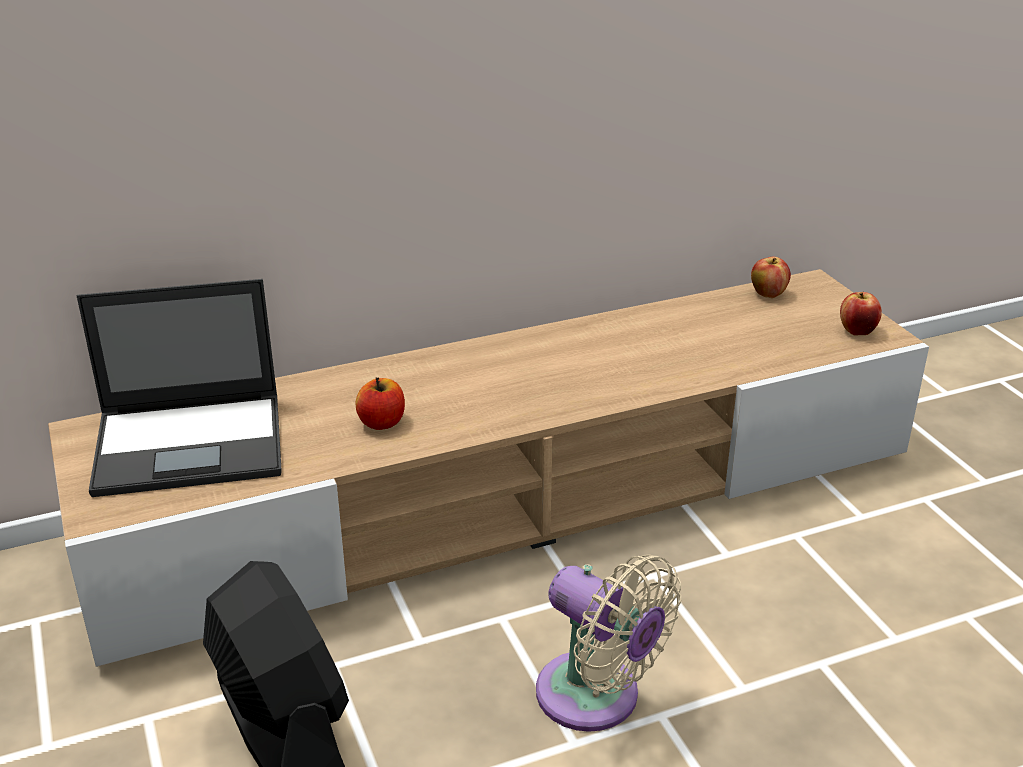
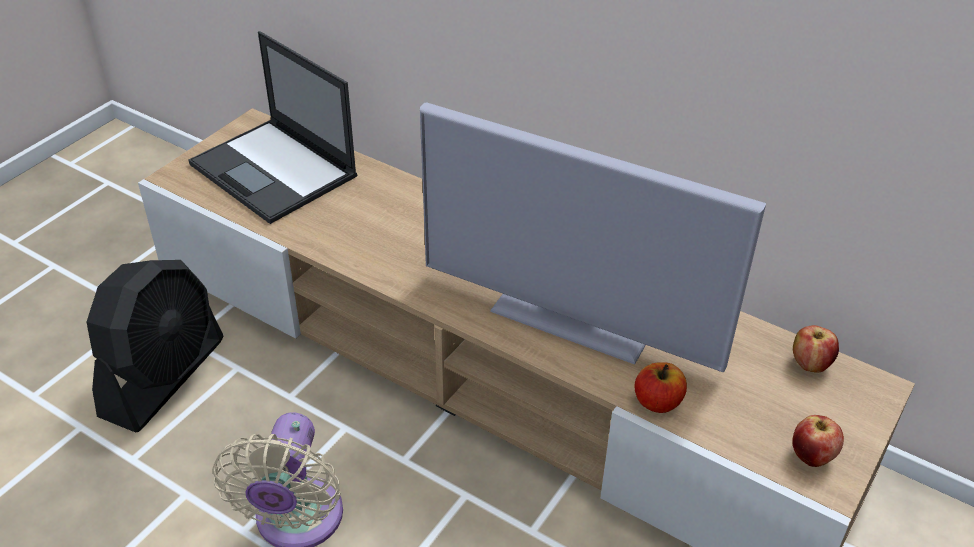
camera: 55 degrees right, 10 degrees up
apple [355,377,405,430] -> apple moved to [634,362,687,413]
none -> television [420,102,766,372]

